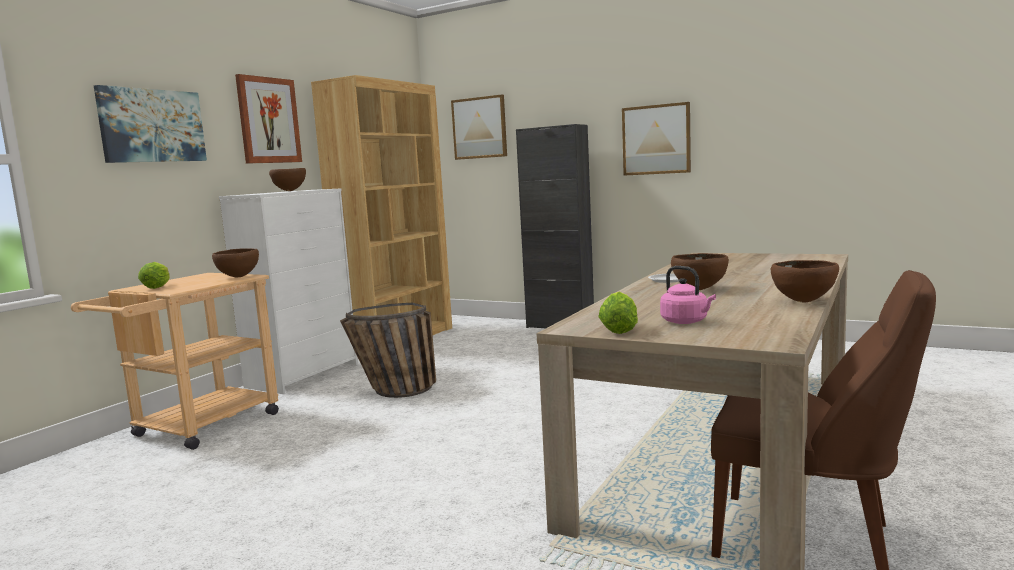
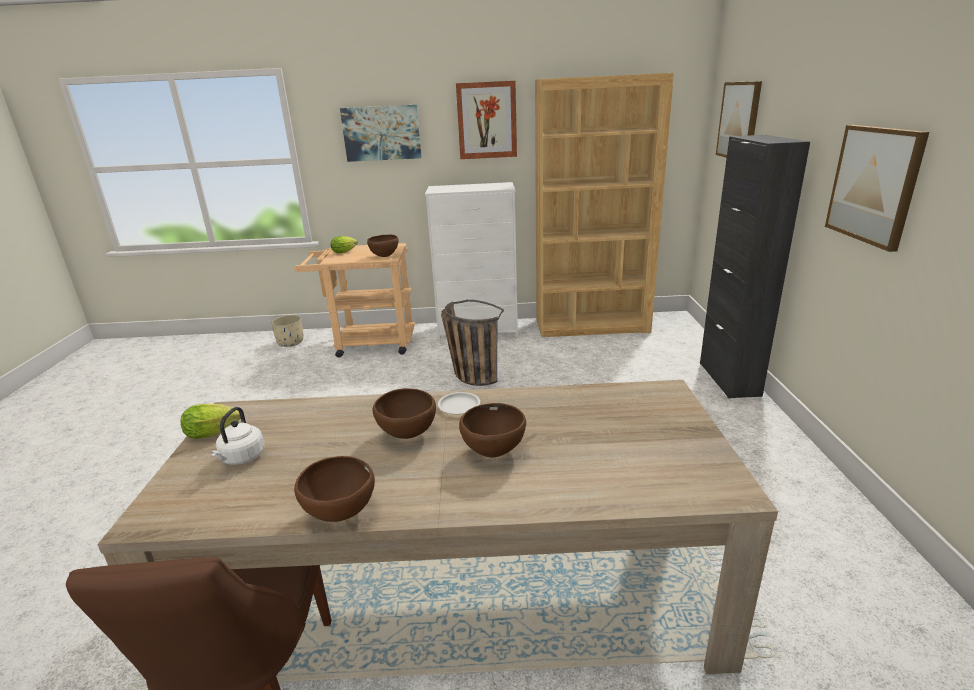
camera: 60 degrees right, 15 degrees up
brown bowl [269,168,306,191] -> brown bowl moved to [459,403,526,457]
pink kettle [660,266,716,324] -> white kettle [210,407,265,465]
none -> beige planter [271,315,303,347]

